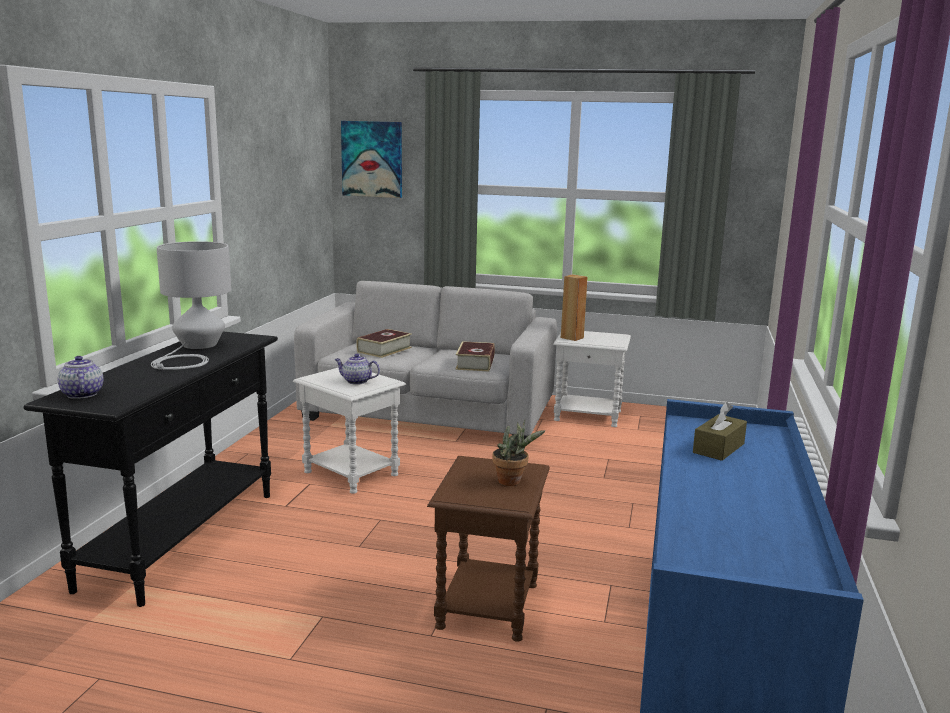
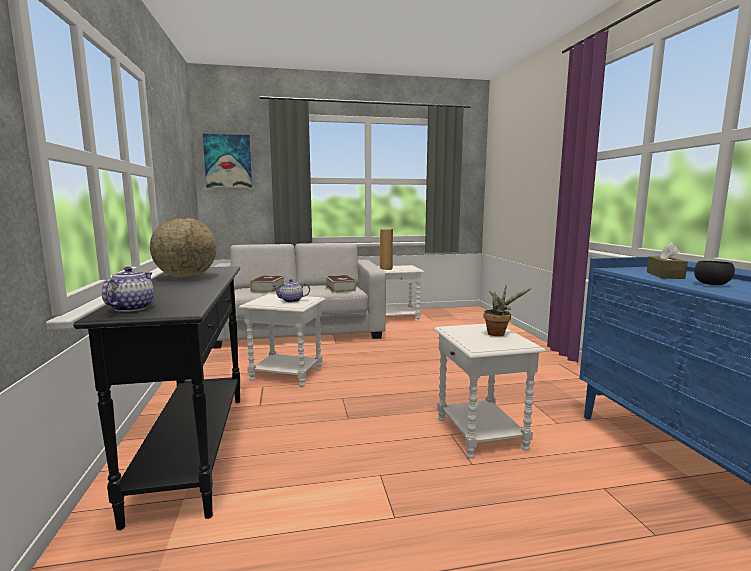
camera: 25 degrees left, 5 degrees down
teapot [58,356,104,399] -> teapot turned 60 degrees clockwise [102,266,154,312]
grey table lamp [151,241,231,370] -> globe [150,217,216,278]
brown side table [427,456,550,642] -> white side table [434,324,546,459]
none -> black bowl [694,261,735,285]

